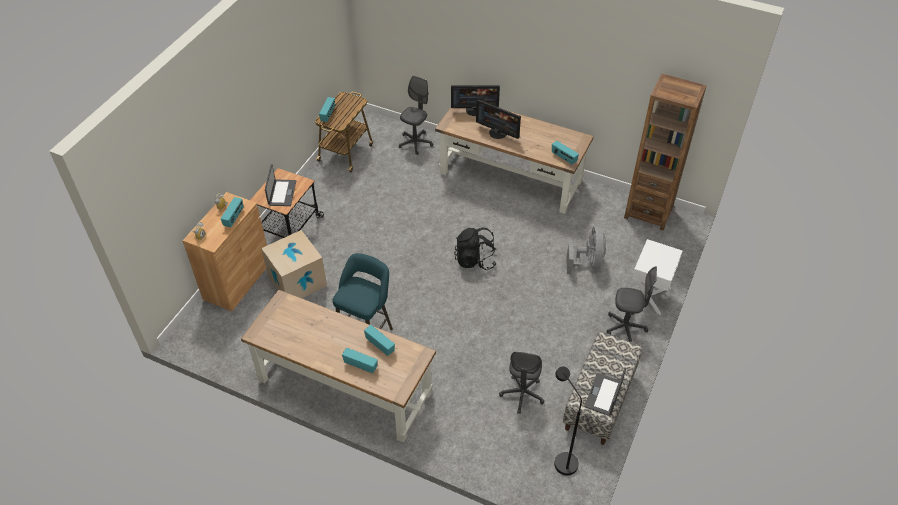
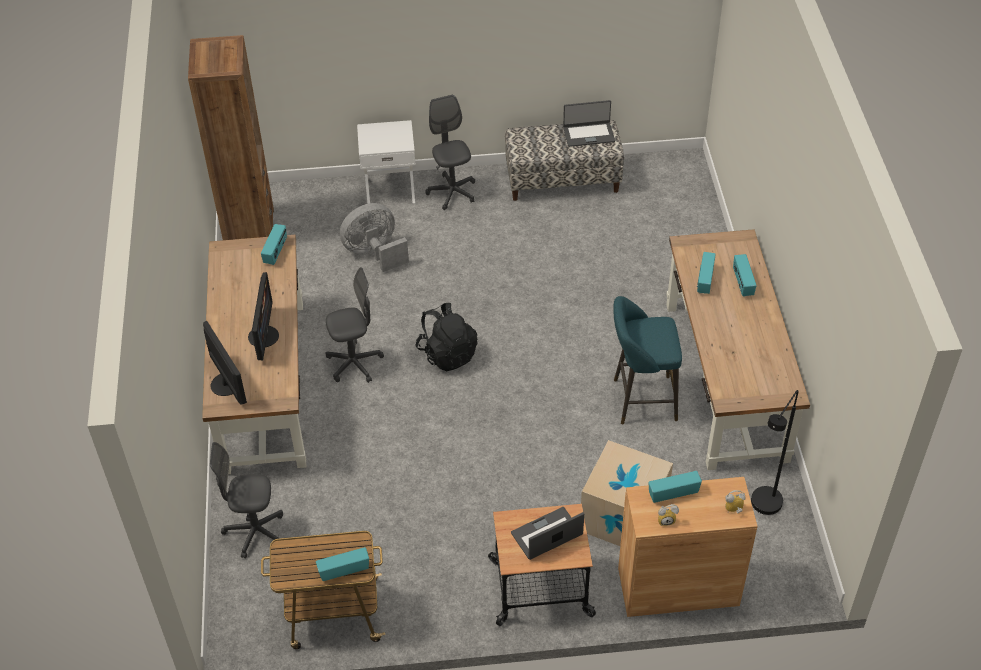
camera: 120 degrees left, 0 degrees up
grey office chair [499,352,545,414] -> grey office chair moved to [326,267,384,383]
black floor lamp [554,366,582,476] -> black floor lamp moved to [751,390,799,515]

